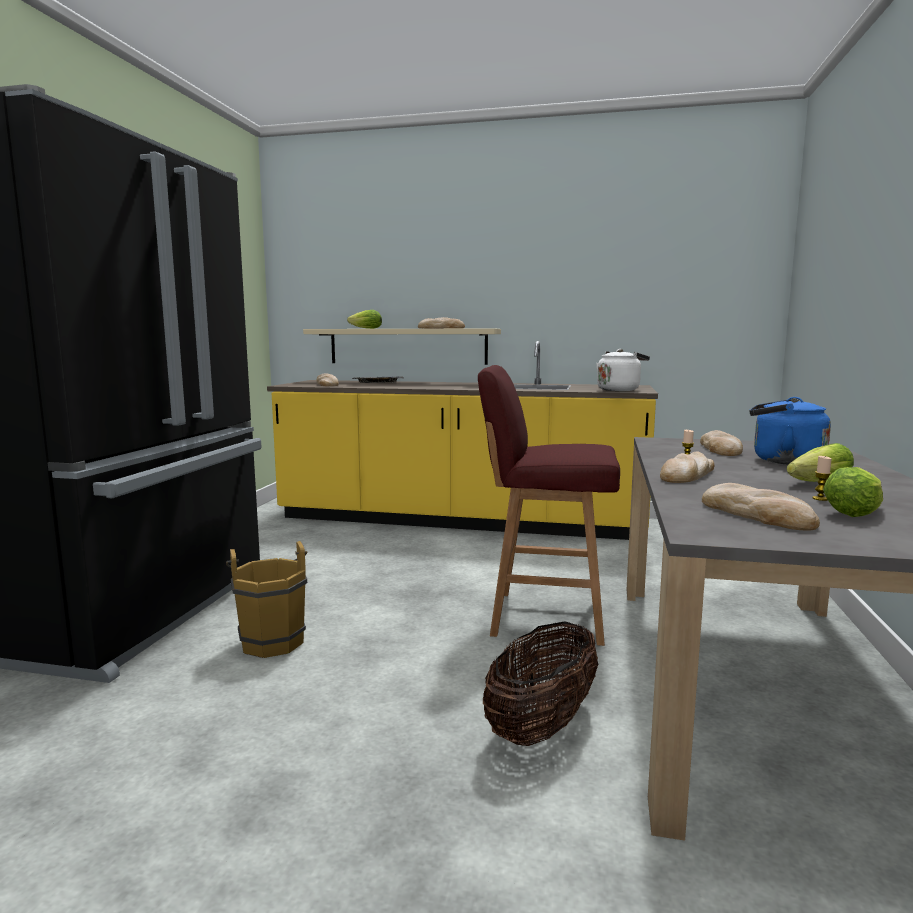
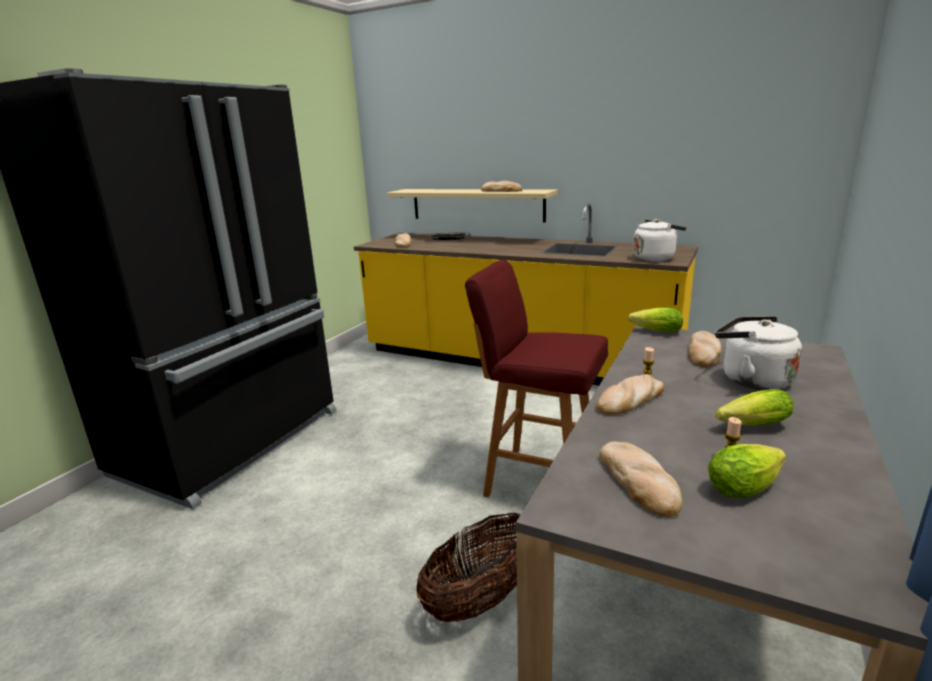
camera: 15 degrees right, 10 degrees up
brown bucket [226,541,307,658] -> none
lettuce [347,310,382,329] -> lettuce moved to [629,308,683,333]
blue kettle [749,397,831,465] -> white kettle [715,316,802,390]

